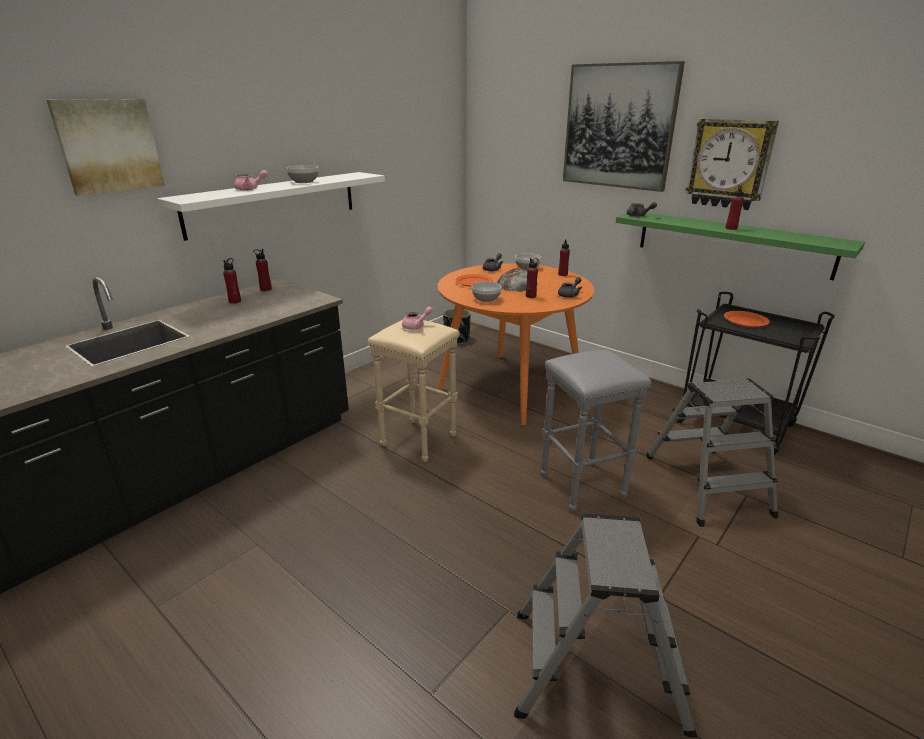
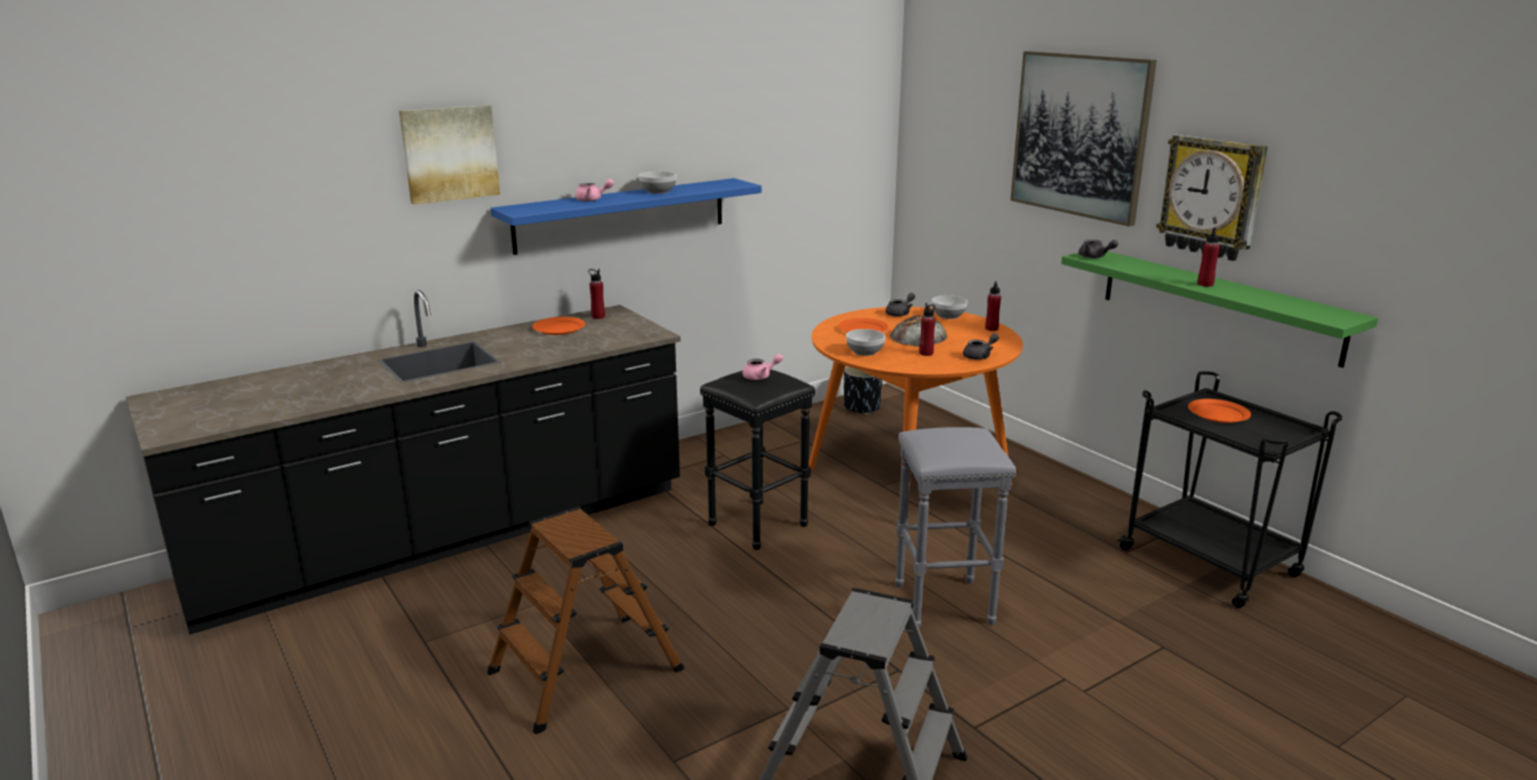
camera: 15 degrees right, 5 degrees down
white shelf [157,172,385,241] -> blue shelf [491,178,762,255]
red bottle [223,258,241,304] -> orange plate [532,317,586,335]
beige stool [368,320,460,462] -> black stool [700,369,815,550]
grey step ladder [646,378,778,527] -> none
none -> brown step ladder [487,506,685,734]

